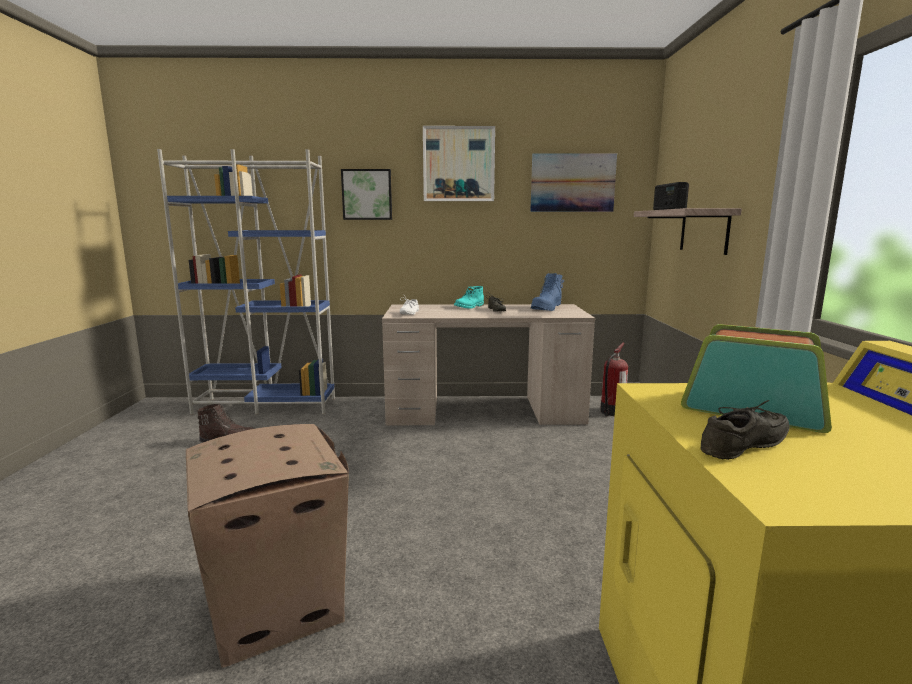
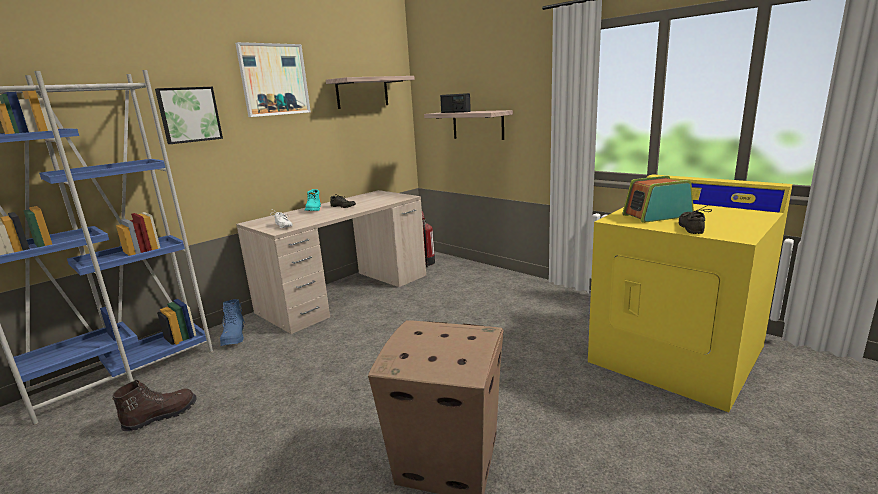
camera: 45 degrees left, 5 degrees up
picture [530,153,617,212] -> shelf [326,76,415,109]
blue boot [531,273,564,311] -> blue boot moved to [220,299,246,346]

